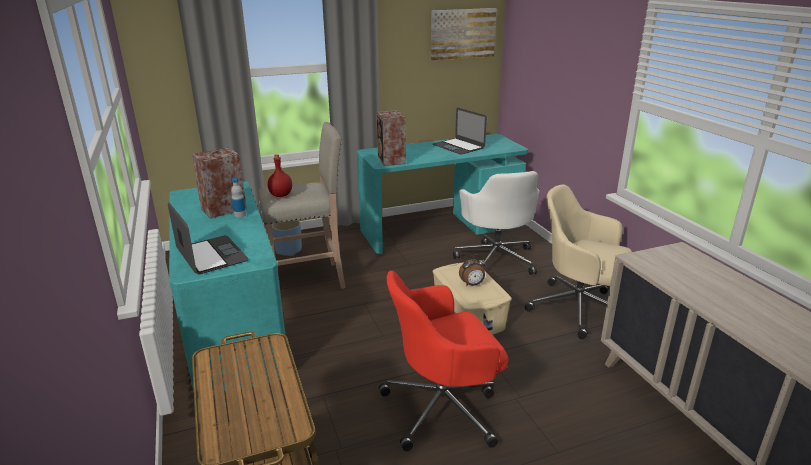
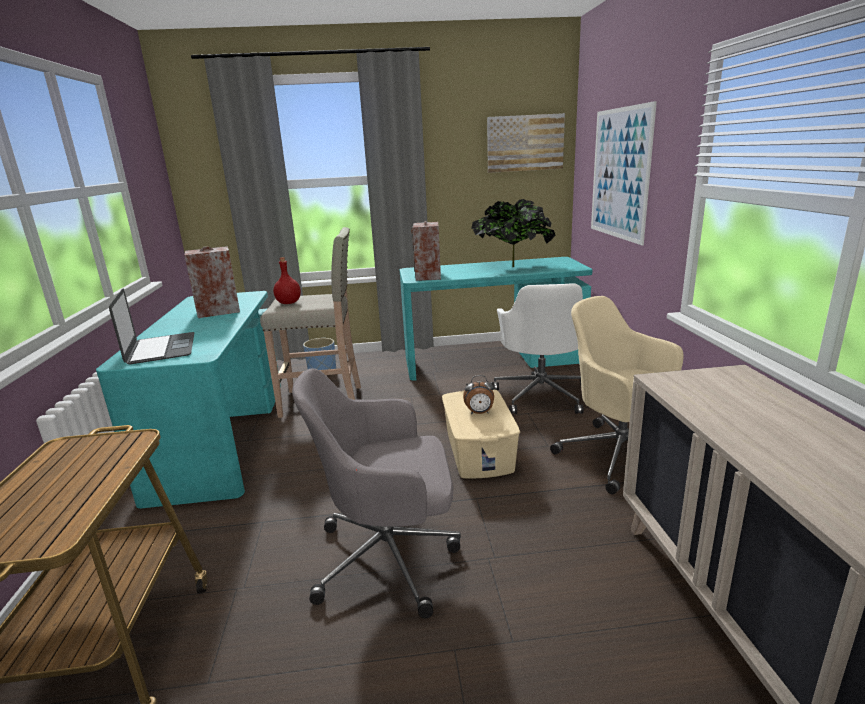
camera: 15 degrees right, 5 degrees down
bottle [231,178,246,218] -> none
red office chair [379,271,509,451] -> grey office chair [292,368,461,619]
laptop [433,108,487,154] -> potted plant [471,199,555,267]
none -> picture [591,101,657,245]

